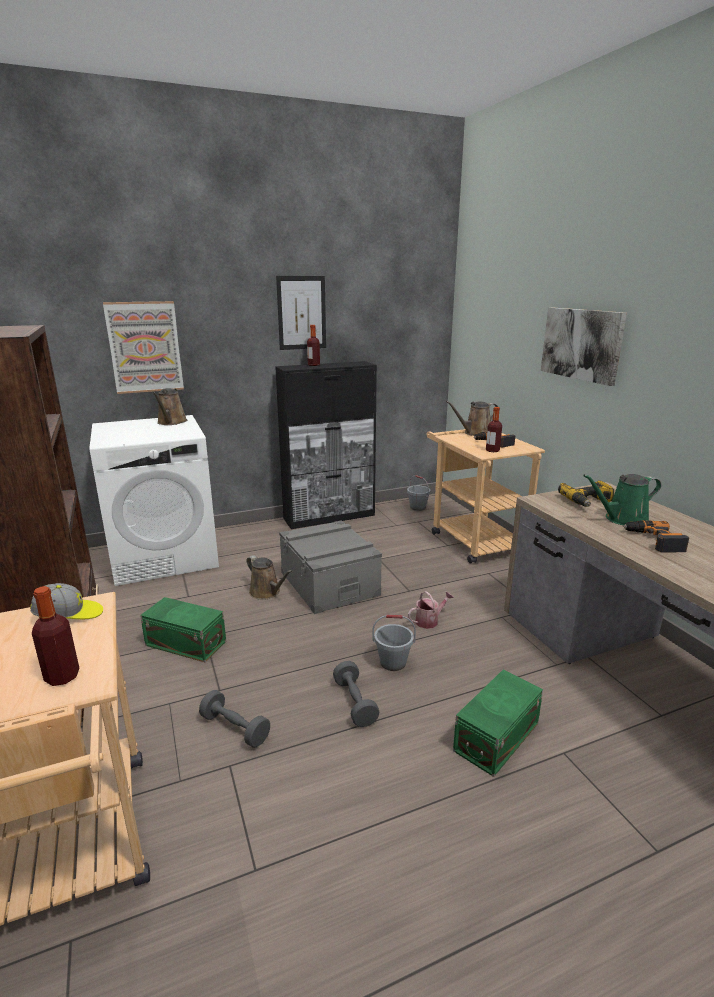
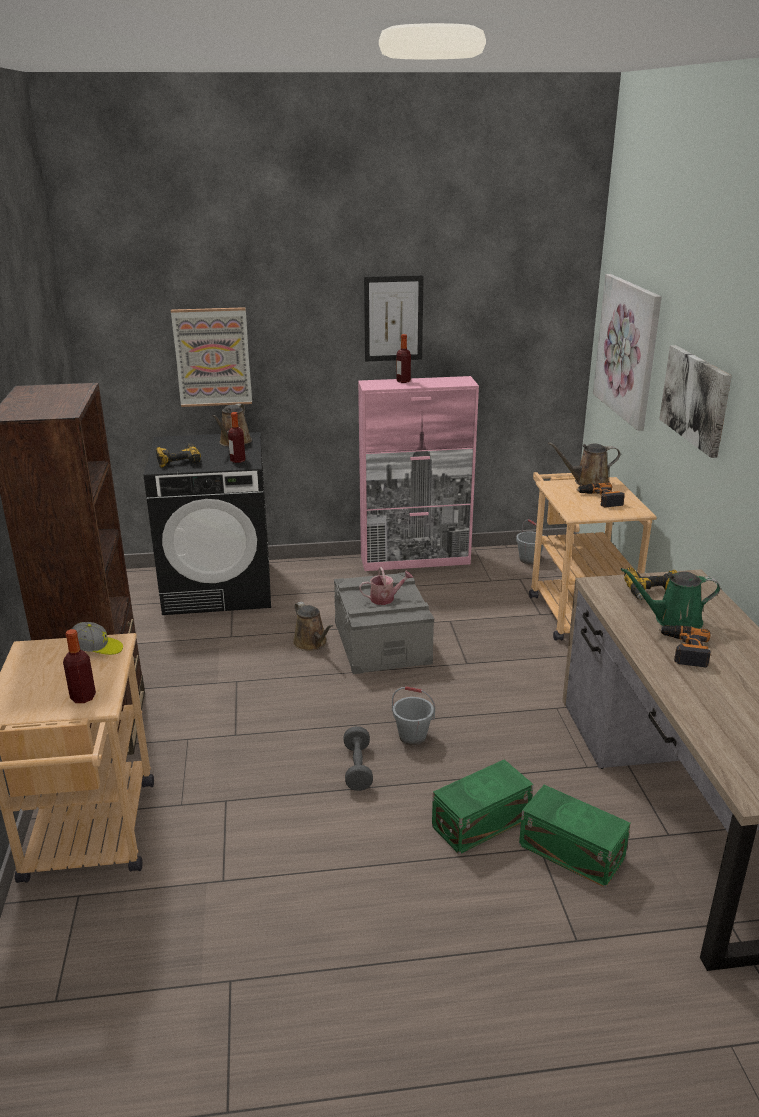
camera: 15 degrees right, 5 degrees up
white washing machine [89,415,219,586] -> black washing machine [143,432,271,615]
green storage box [140,597,226,662] -> green storage box moved to [519,785,631,888]
grey dumbbell [199,690,270,748] -> none
black cabinet [275,361,377,529] -> pink cabinet [358,376,479,571]
watering can [408,591,454,629] -> watering can moved to [359,567,413,605]
bottle [486,407,502,452] -> bottle moved to [228,412,245,463]
none -> power drill [156,443,201,467]
none -> picture [593,274,662,431]

